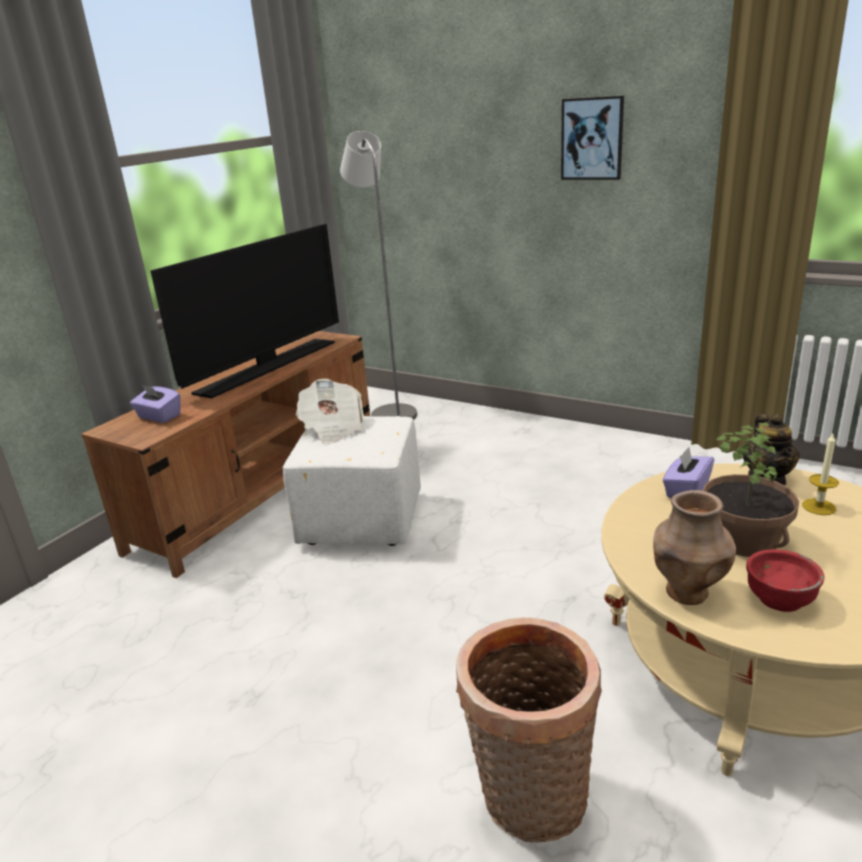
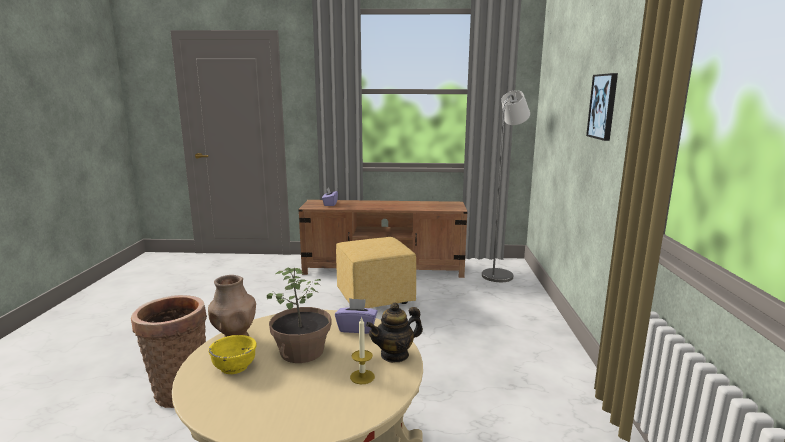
camera: 60 degrees right, 10 degrees down
television [150,224,339,398] -> none
white ottoman [283,416,421,546] -> yellow ottoman [336,237,416,308]
newspaper [296,379,364,444] -> none
red bowl [746,549,825,612] -> yellow bowl [209,335,257,374]

